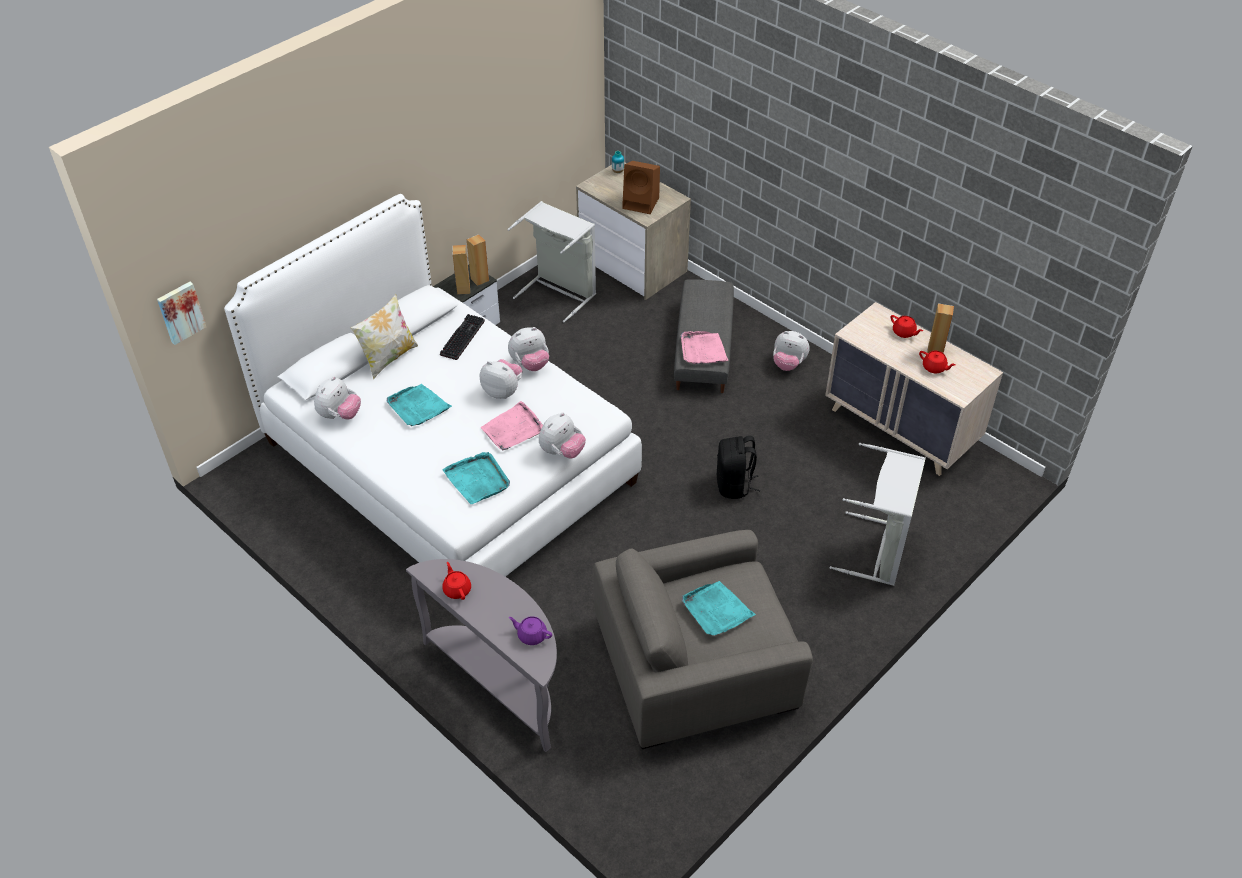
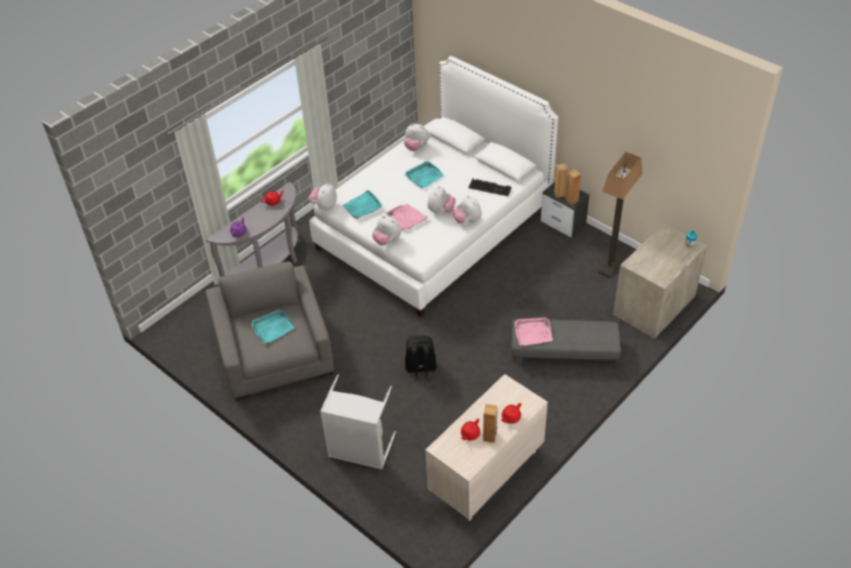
camera: 90 degrees right, 0 degrees up
picture [157,282,206,345] -> none
pillow [350,294,418,379] -> none
grey laundry basket [507,201,596,323] -> floor lamp [599,152,642,278]
brown speaker [622,161,660,214] -> none
plush toy [773,331,810,371] -> plush toy moved to [308,183,337,211]

